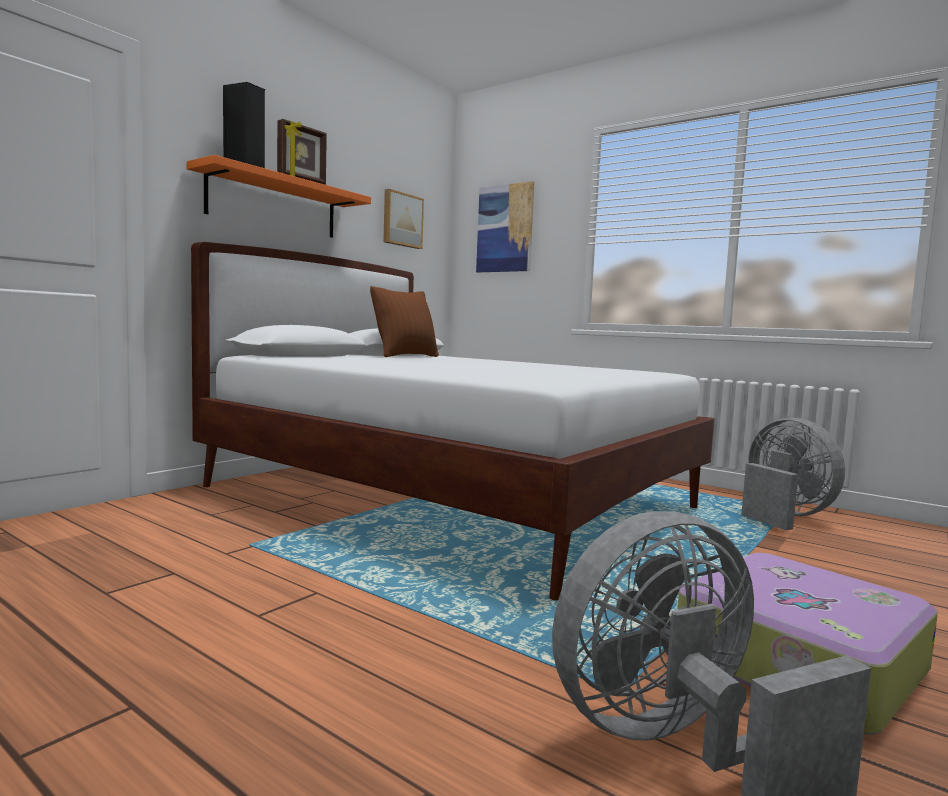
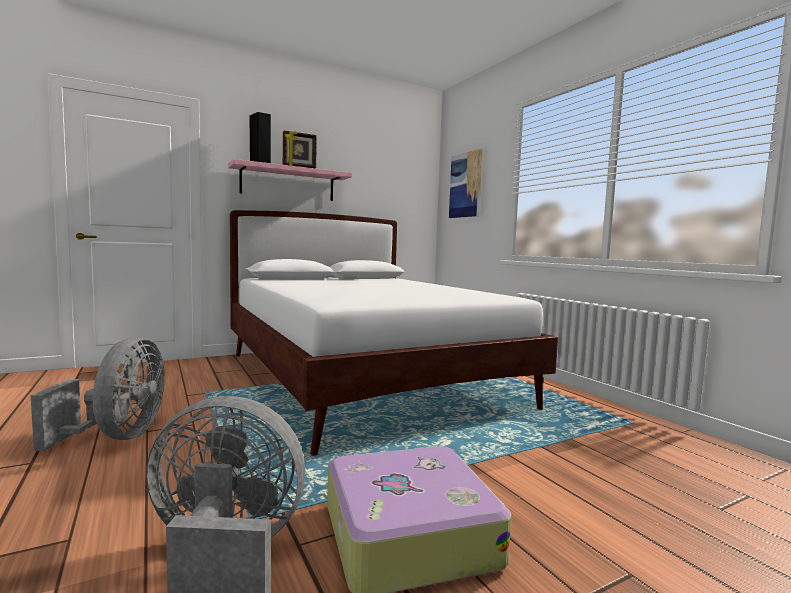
camera: 25 degrees right, 0 degrees up
orange shelf [187,155,371,238] -> pink shelf [228,159,352,201]
brown pillow [370,286,439,357] -> none
picture [383,189,424,249] -> none
grey fan [741,417,845,530] -> grey fan moved to [31,338,165,451]

